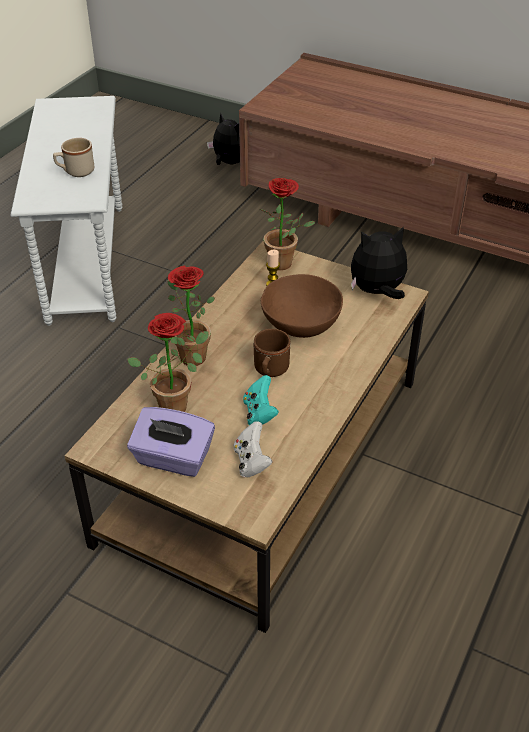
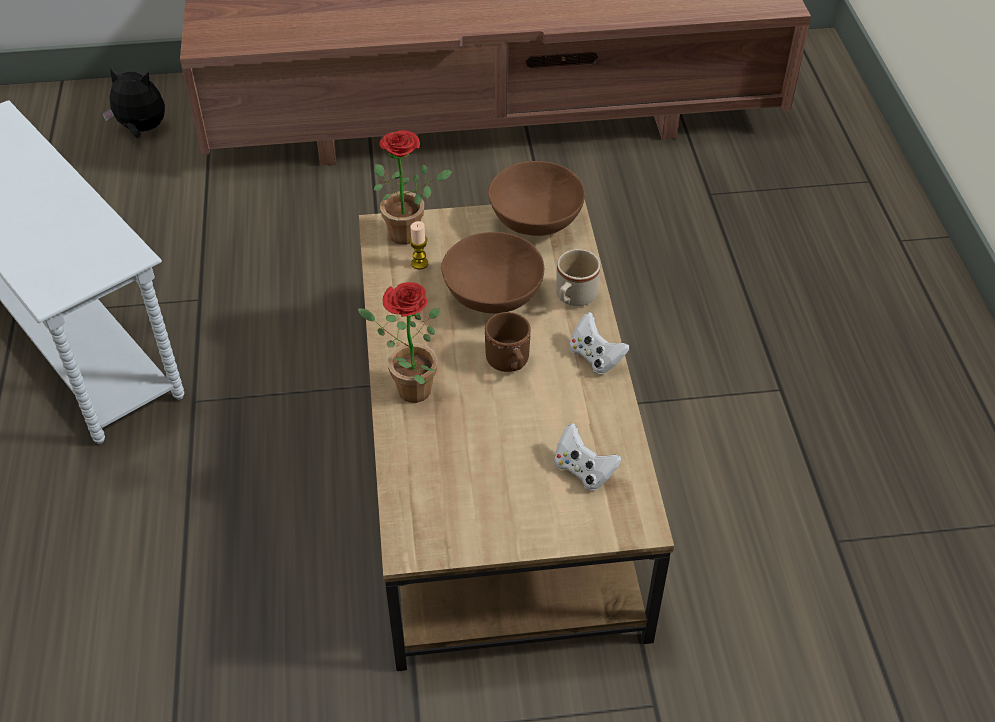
camera: 35 degrees left, 5 degrees up
beige mug [53,138,94,177] -> beige mug moved to [556,249,600,306]
potted plant [127,313,209,412] -> none
purple tissue box [127,407,215,477] -> none
turquoise game controller [243,375,279,425] -> none
plush toy [351,227,407,299] -> brown bowl [488,161,585,236]
none -> white game controller [570,312,629,374]

